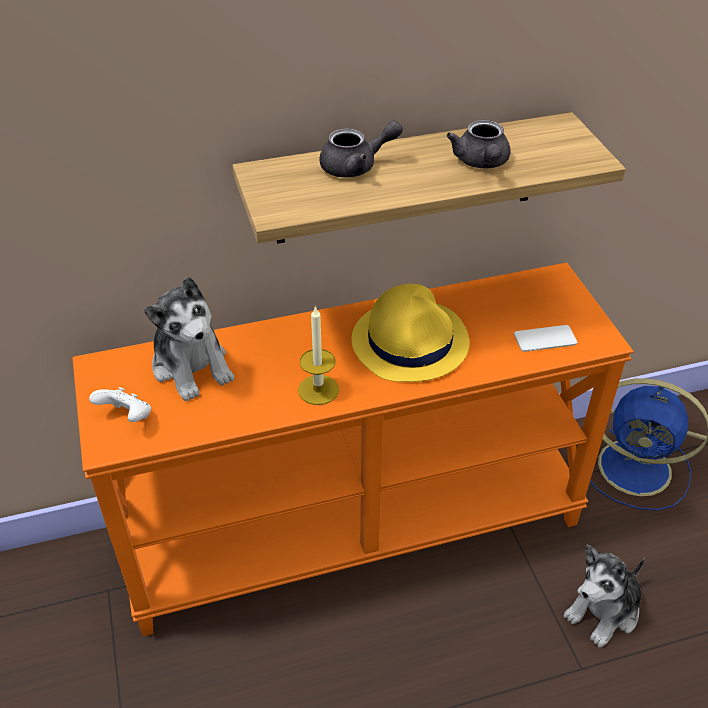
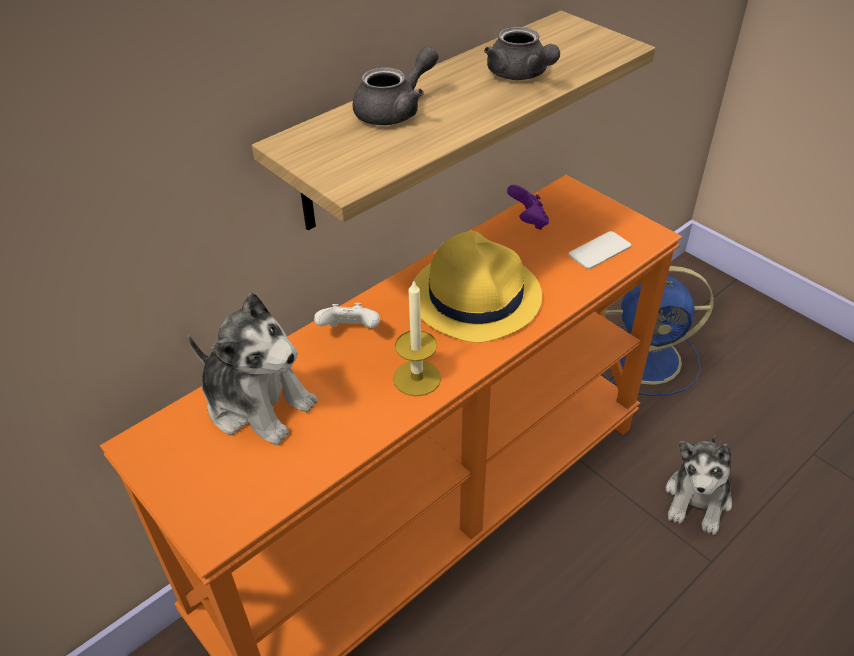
camera: 25 degrees left, 0 degrees up
white game controller [89,387,151,422] -> white game controller moved to [314,303,380,328]
none -> purple game controller [507,185,549,230]

